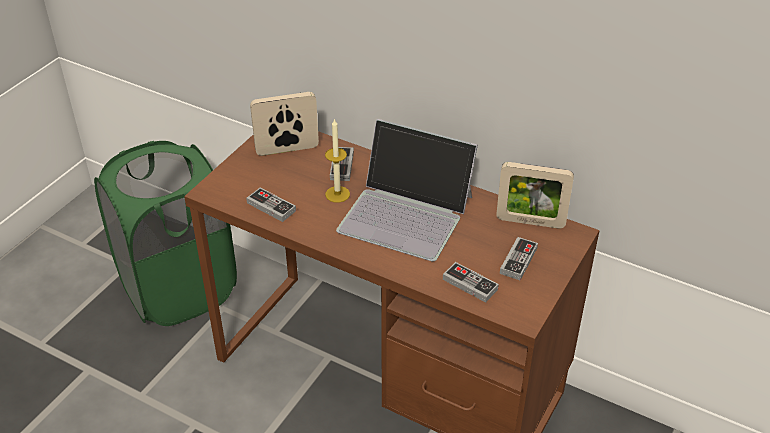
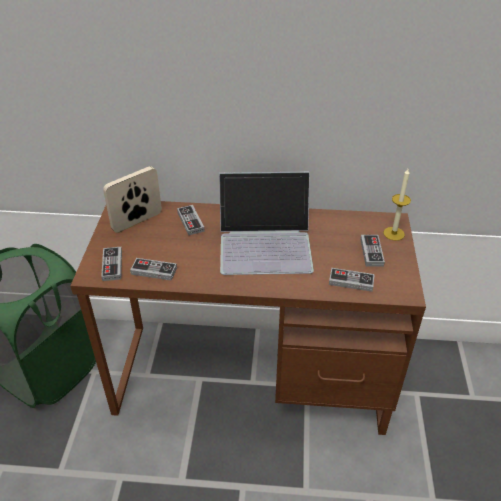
camera: 25 degrees left, 0 degrees up
candle [325,118,350,203] -> candle moved to [383,169,411,241]
picture frame [496,162,574,229] -> none
none -> game controller [101,247,122,281]

